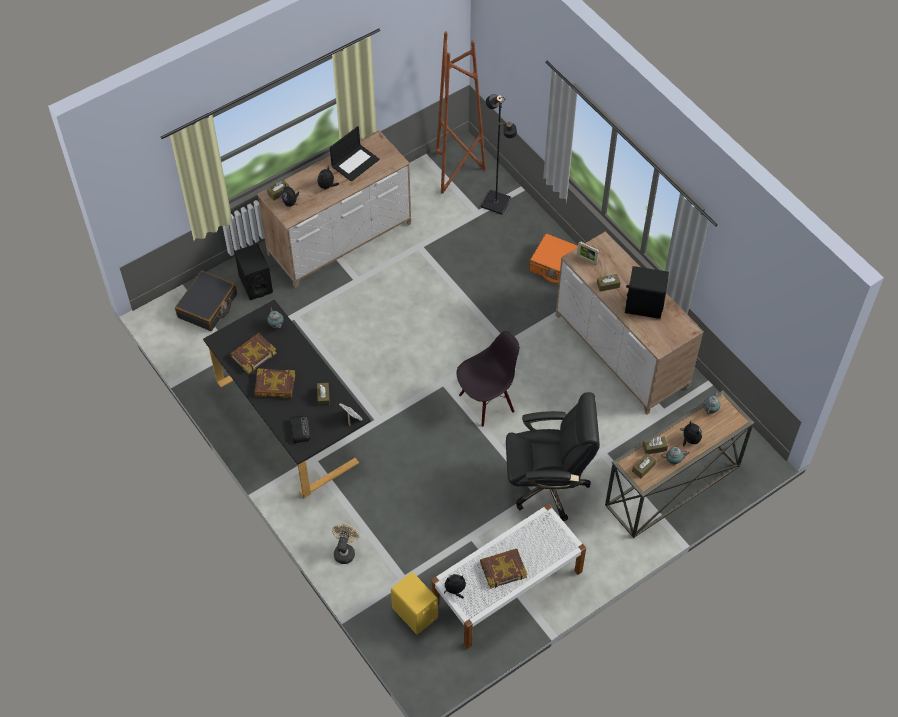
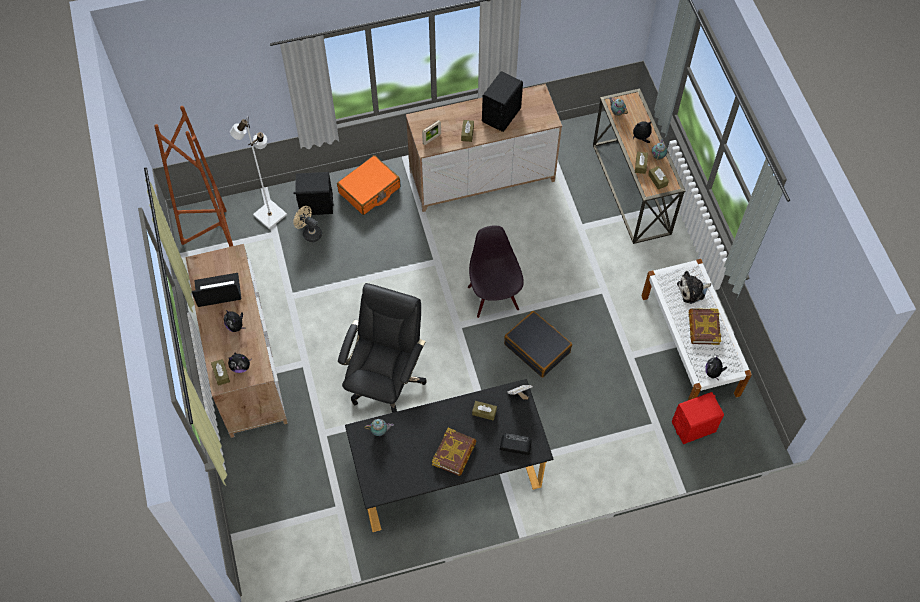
camera: 70 degrees left, 5 degrees up
black suitcase [175,271,237,331] -> black suitcase moved to [504,311,572,378]
book [230,333,277,374] -> none
black speaker [234,244,273,300] -> black speaker moved to [293,172,334,215]
laptop [330,126,380,182] -> laptop turned 75 degrees counterclockwise [192,273,241,307]
beige fan [332,524,359,564] -> beige fan moved to [293,206,322,242]
yellow speaker [391,572,438,634] -> red speaker [672,392,724,444]
black floor lamp [481,94,517,215] -> white floor lamp [230,117,287,229]
black office chair [506,392,600,521] -> black office chair moved to [338,283,426,413]
none -> plush toy [677,271,711,304]

